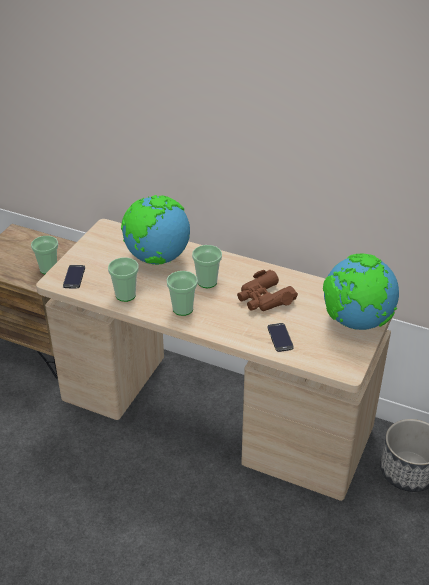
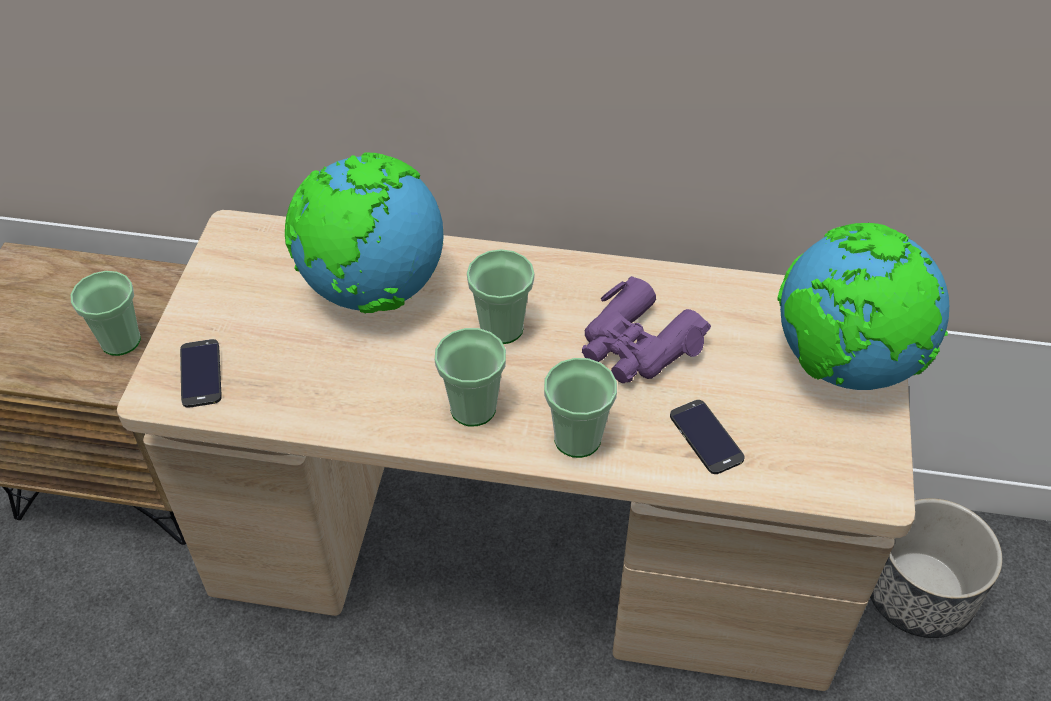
camera: 15 degrees left, 10 degrees up
cup [108,257,139,302] -> cup moved to [544,358,617,458]
brown binoculars [237,270,298,311] -> purple binoculars [582,276,711,383]

